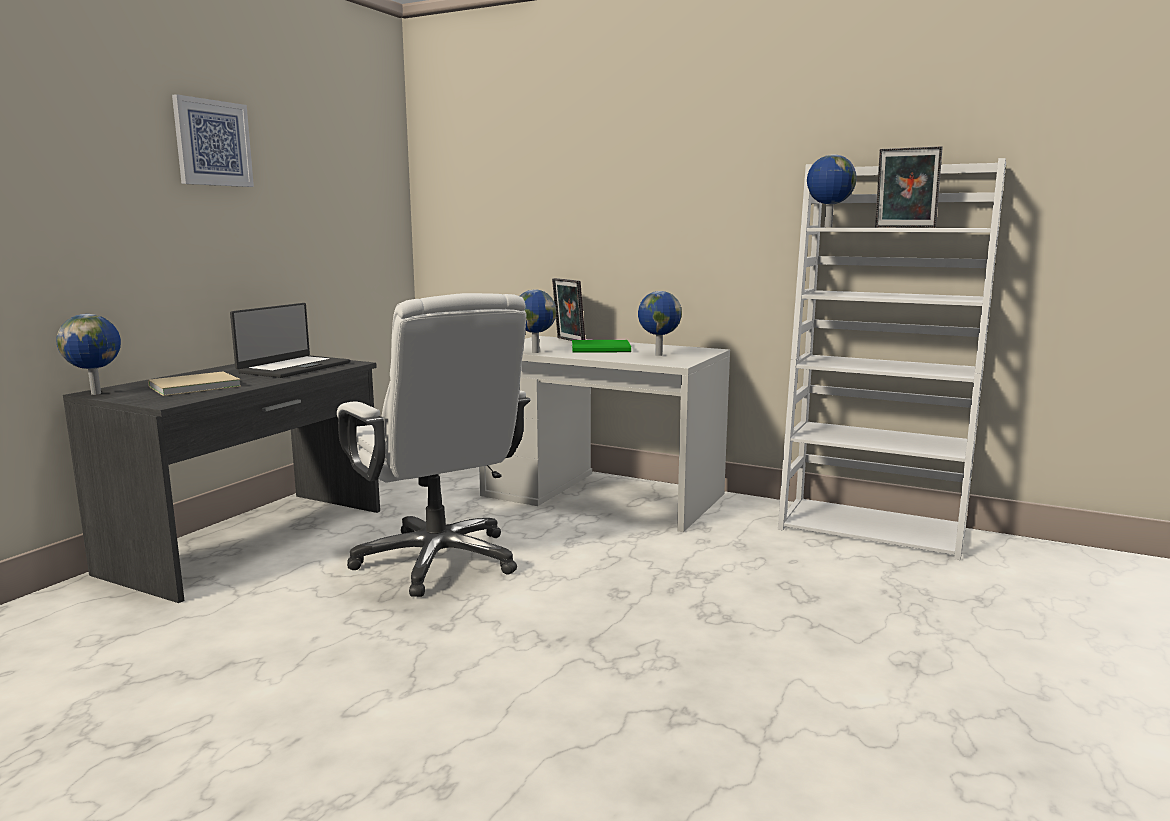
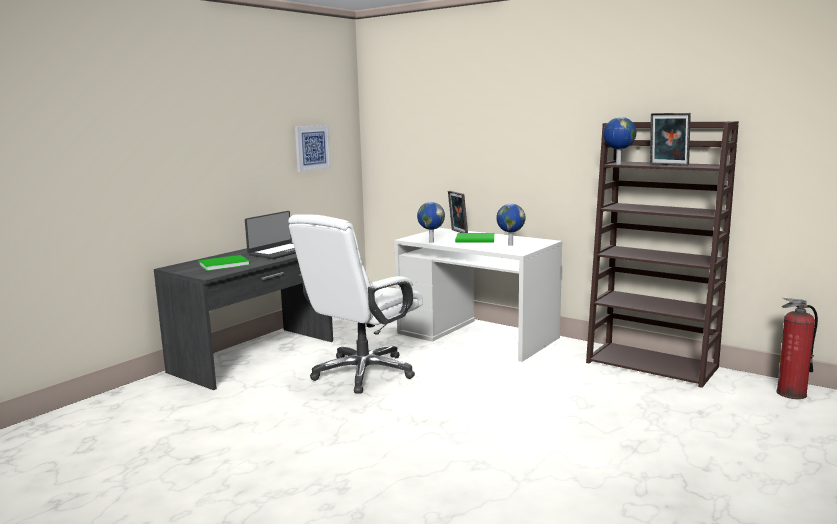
camera: 10 degrees right, 0 degrees up
globe [56,314,121,395] -> none
beige book [148,371,241,396] -> green book [199,255,250,271]
picture [172,94,254,187] -> picture moved to [295,125,331,172]
white office chair [337,293,531,597] -> white office chair turned 60 degrees clockwise [288,214,423,394]
white bookcase [778,158,1006,560] -> brown bookcase [586,121,739,388]
none -> fire extinguisher [776,298,818,399]

